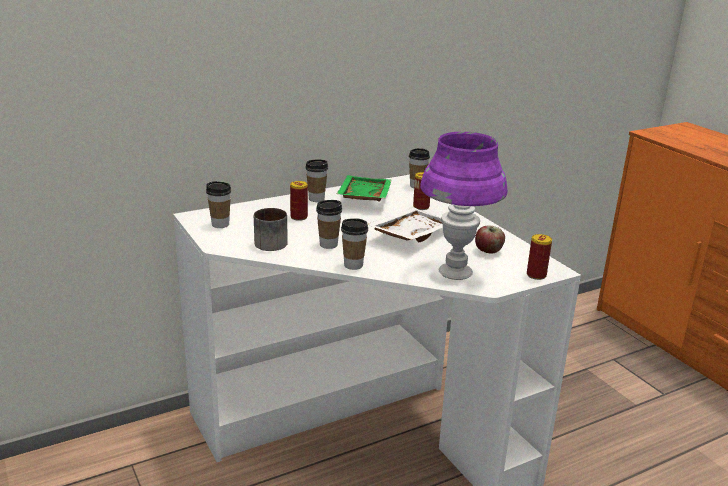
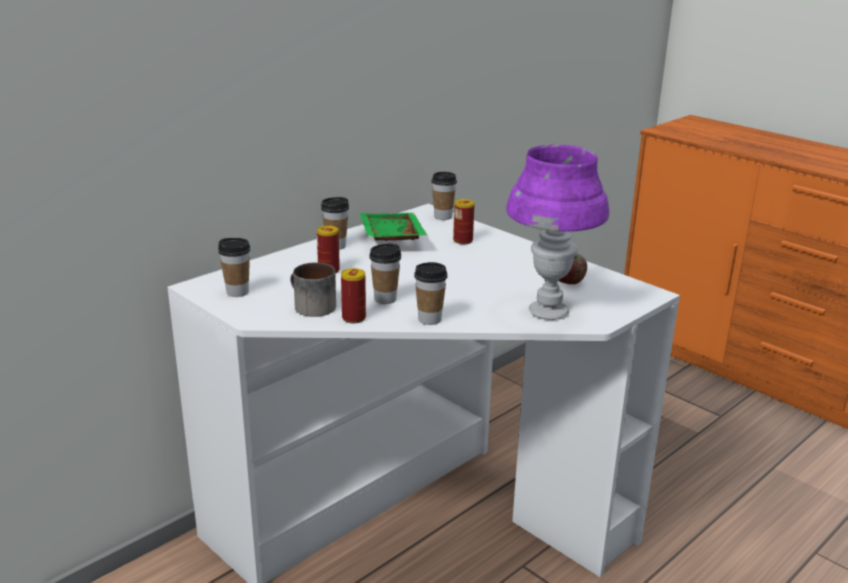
camera: 15 degrees left, 0 degrees up
white tray [368,208,443,242] -> none
can [527,234,552,280] -> can moved to [341,268,366,323]

